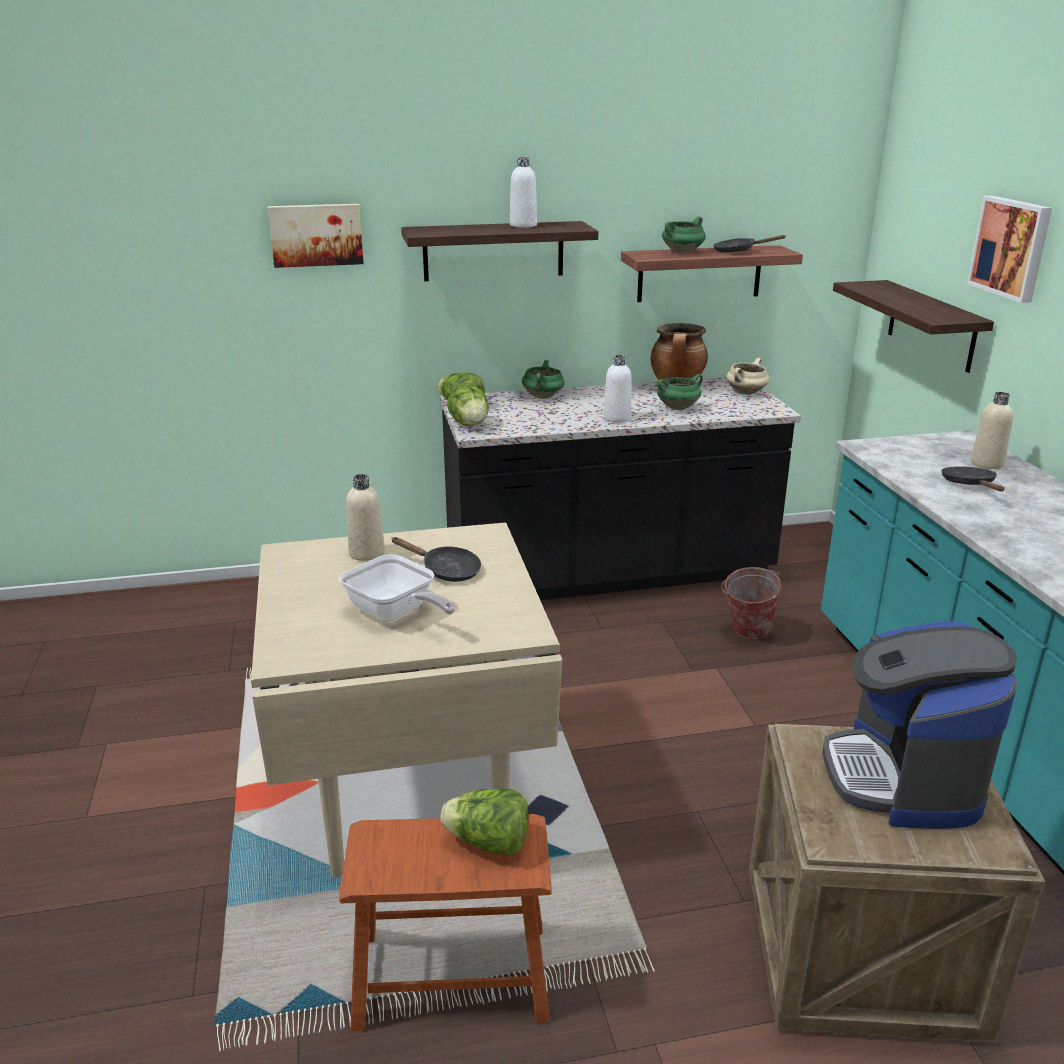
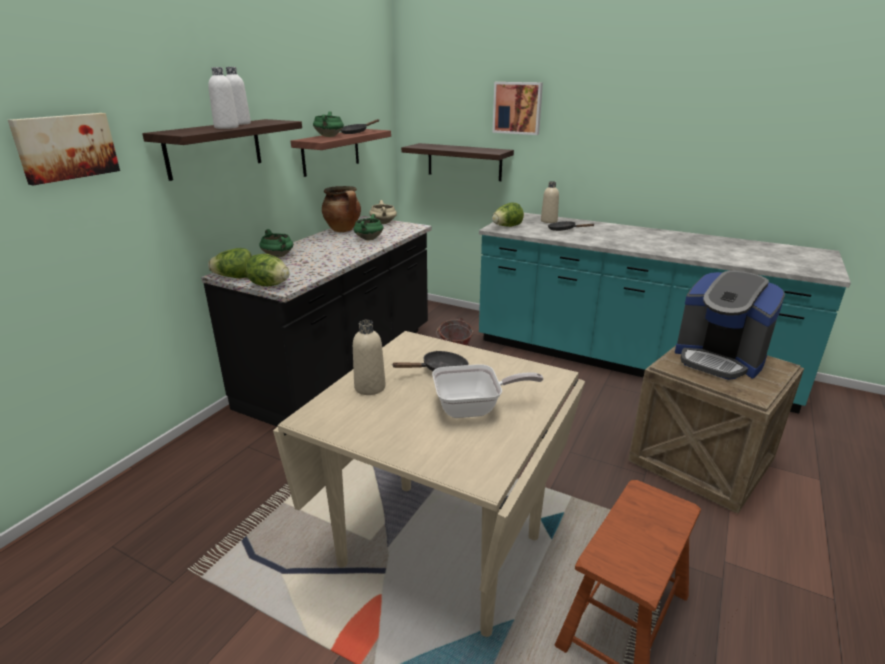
camera: 50 degrees left, 0 degrees up
lettuce [440,788,529,856] -> lettuce moved to [492,203,524,227]
white bottle [604,355,631,422] -> white bottle moved to [208,67,239,129]

